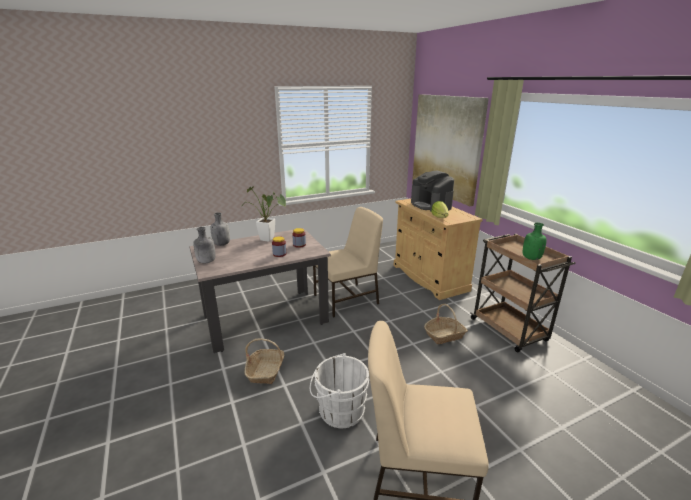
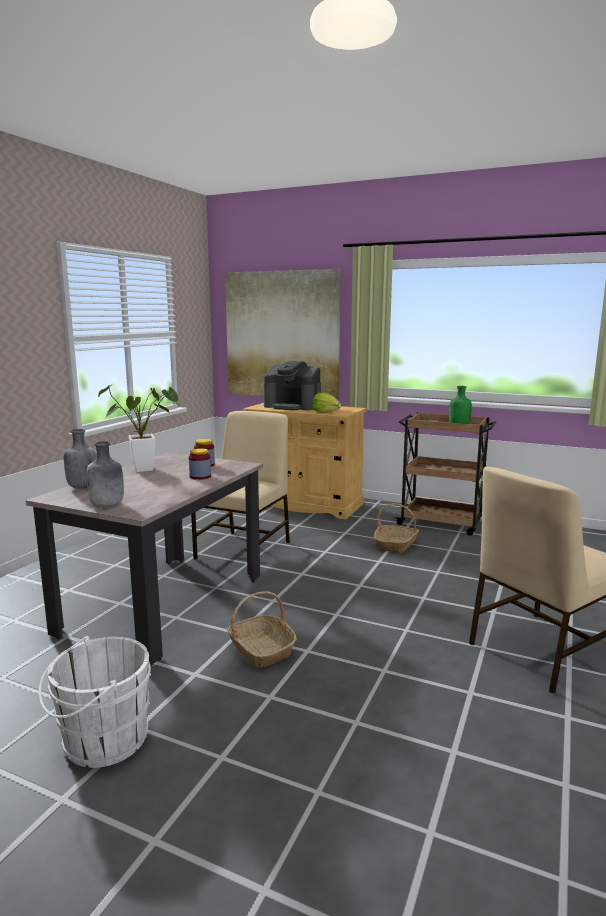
camera: 40 degrees left, 10 degrees down
white bucket [310,353,370,428] -> white bucket moved to [39,636,151,768]

